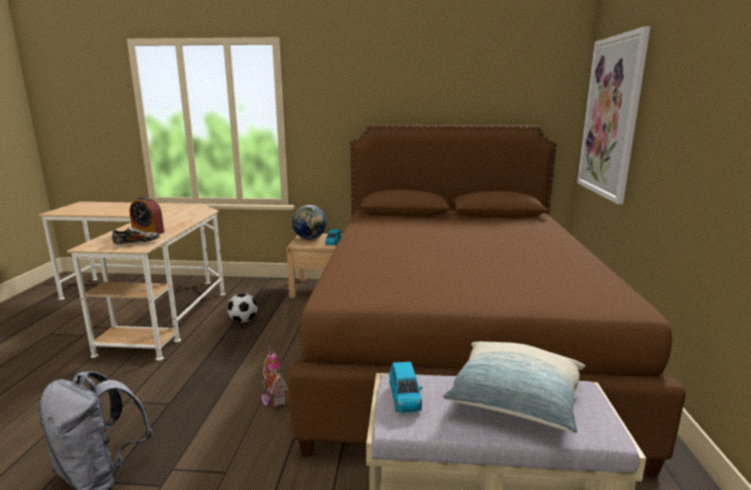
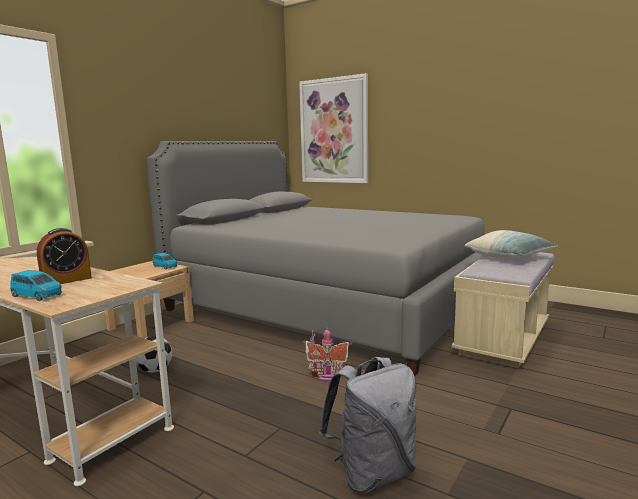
camera: 60 degrees left, 5 degrees down
shoe [112,227,160,245] -> none
brown bed [288,125,686,477] -> grey bed [146,141,485,376]
globe [292,205,327,240] -> none
blue toy car [390,362,422,413] -> blue toy car moved to [10,270,62,301]

